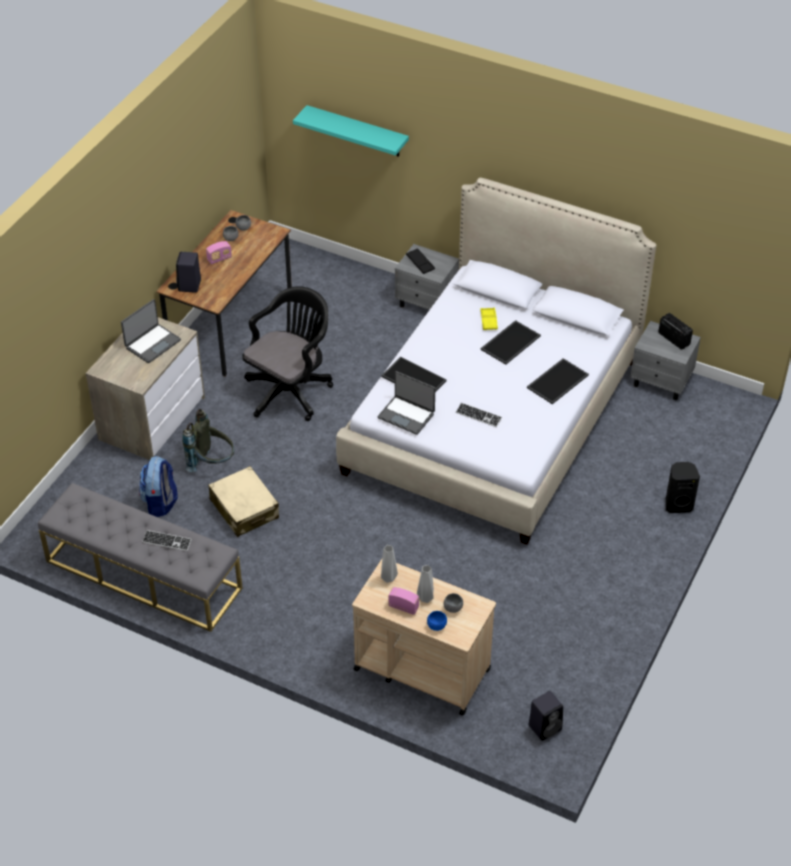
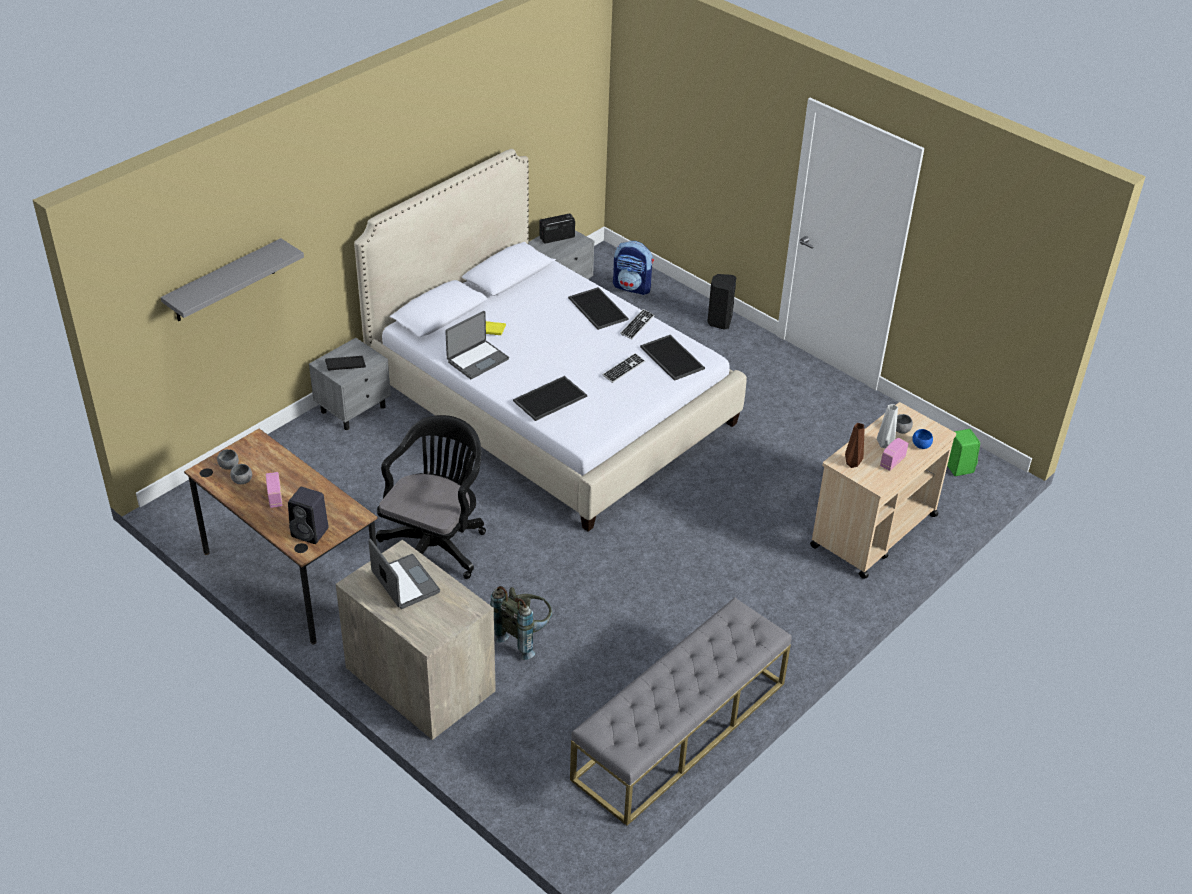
camera: 75 degrees left, 5 degrees down
backpack [139,456,178,517] -> backpack moved to [613,241,654,295]
keyboard [142,530,192,551] -> keyboard moved to [620,309,655,339]
beige suitcase [208,466,279,537] -> none
black office chair [242,286,333,421] -> black office chair turned 60 degrees clockwise [376,415,486,579]
turquoise shelf [293,105,409,157] -> grey shelf [161,238,304,322]
laptop [378,371,435,435] -> laptop moved to [445,311,509,379]
grey vase [381,545,398,583] -> brown vase [845,423,864,468]
tray [481,320,541,365] -> tray moved to [640,335,705,381]
black speaker [529,691,563,741] -> green speaker [947,429,980,476]

